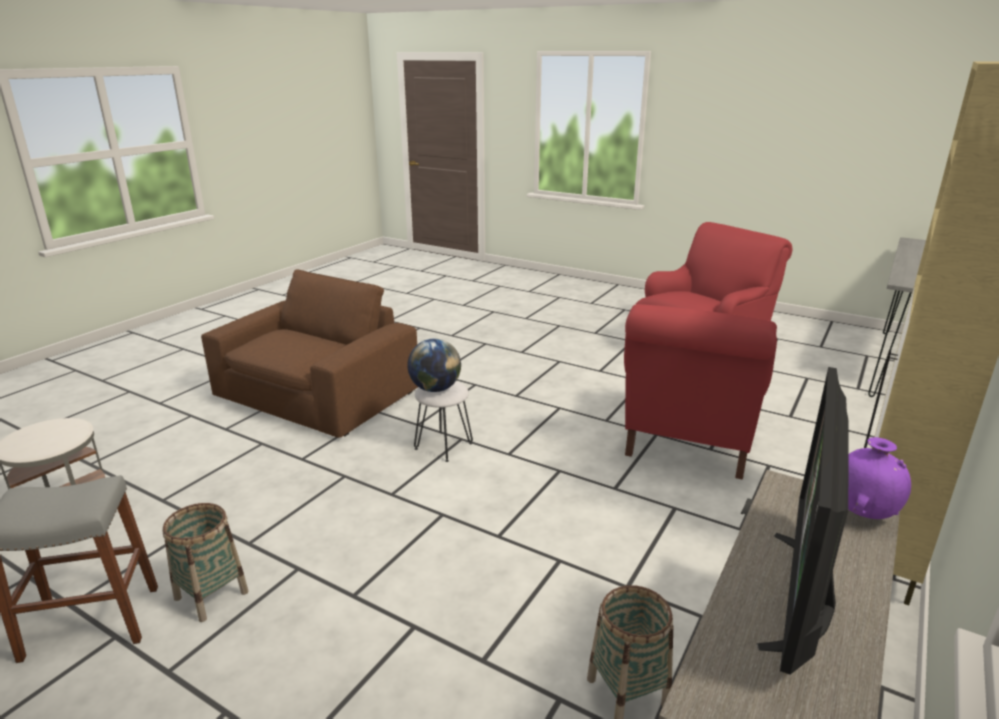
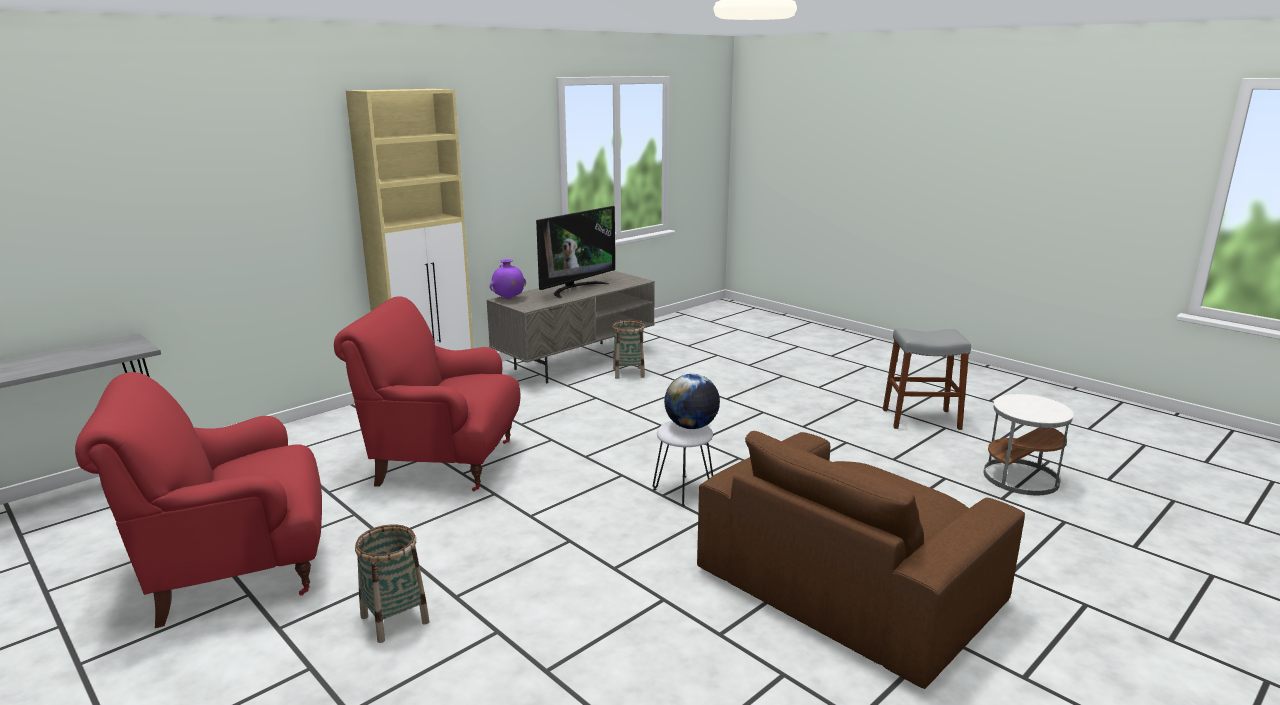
camera: 165 degrees left, 5 degrees down
basket [162,503,249,622] -> basket moved to [355,524,429,643]
red armchair [624,304,777,480] -> red armchair turned 120 degrees counterclockwise [334,296,520,491]

